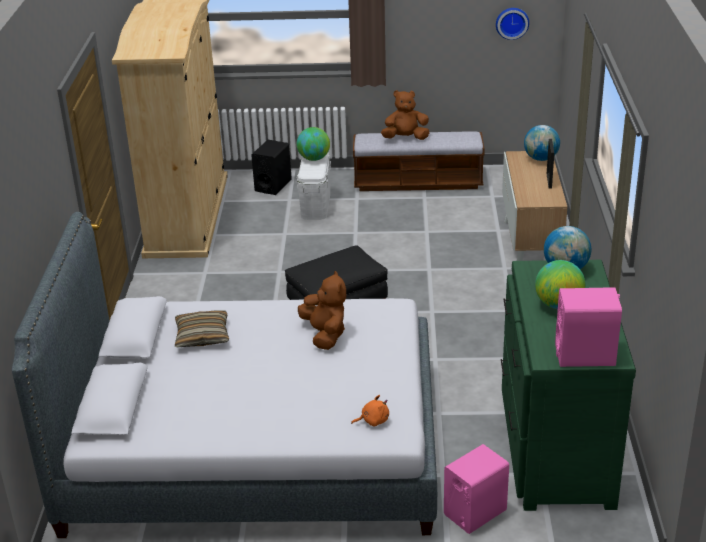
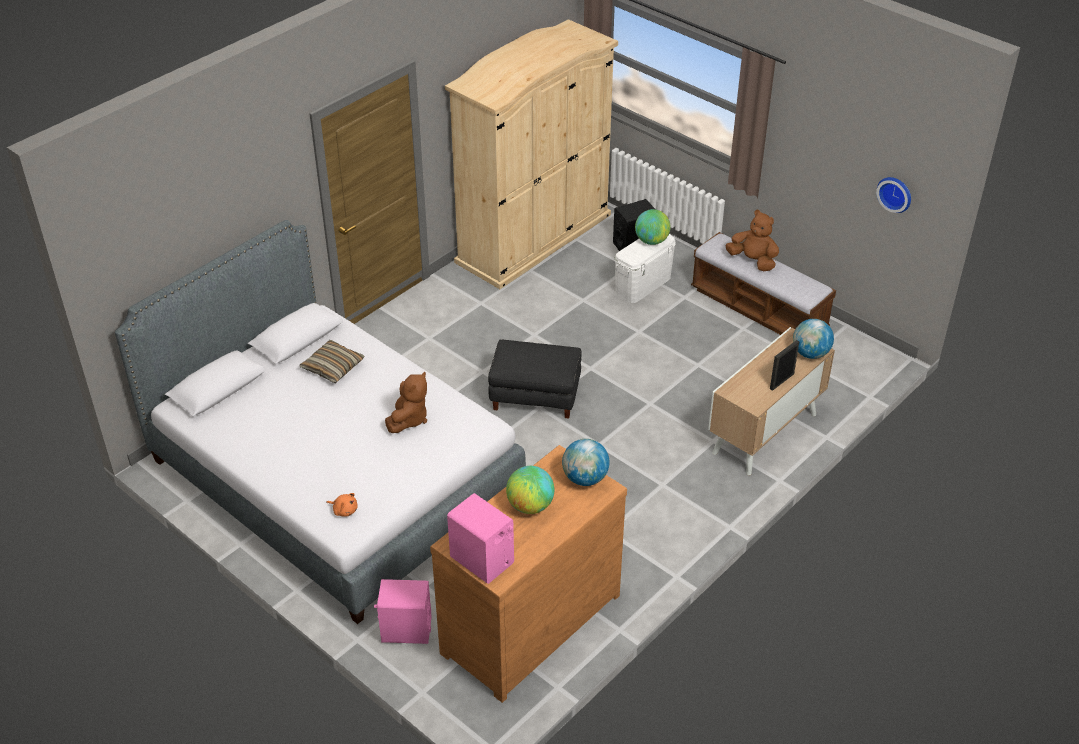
camera: 40 degrees right, 10 degrees up
green dresser [501,260,636,511] -> brown dresser [430,445,627,703]

